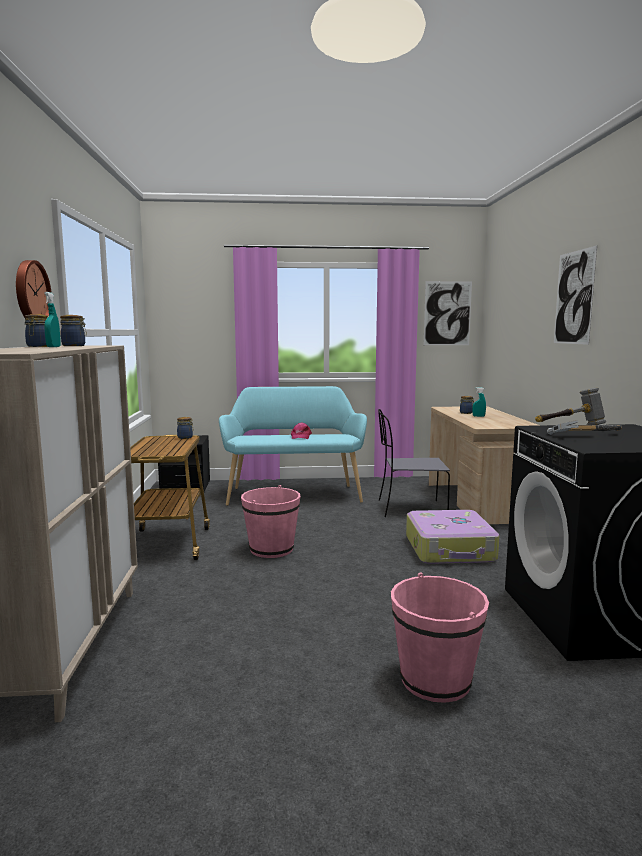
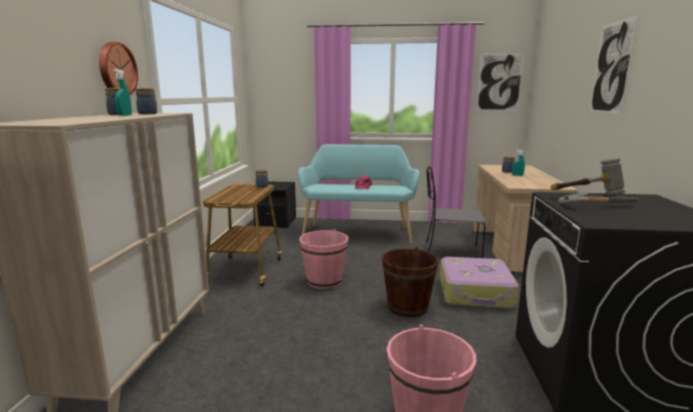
camera: 10 degrees right, 5 degrees up
none -> brown bucket [382,247,439,317]

